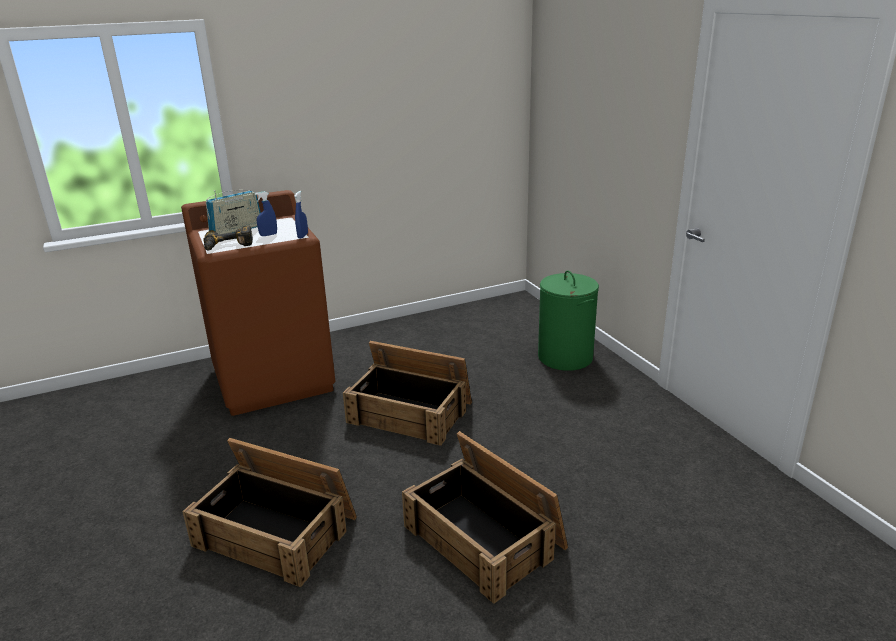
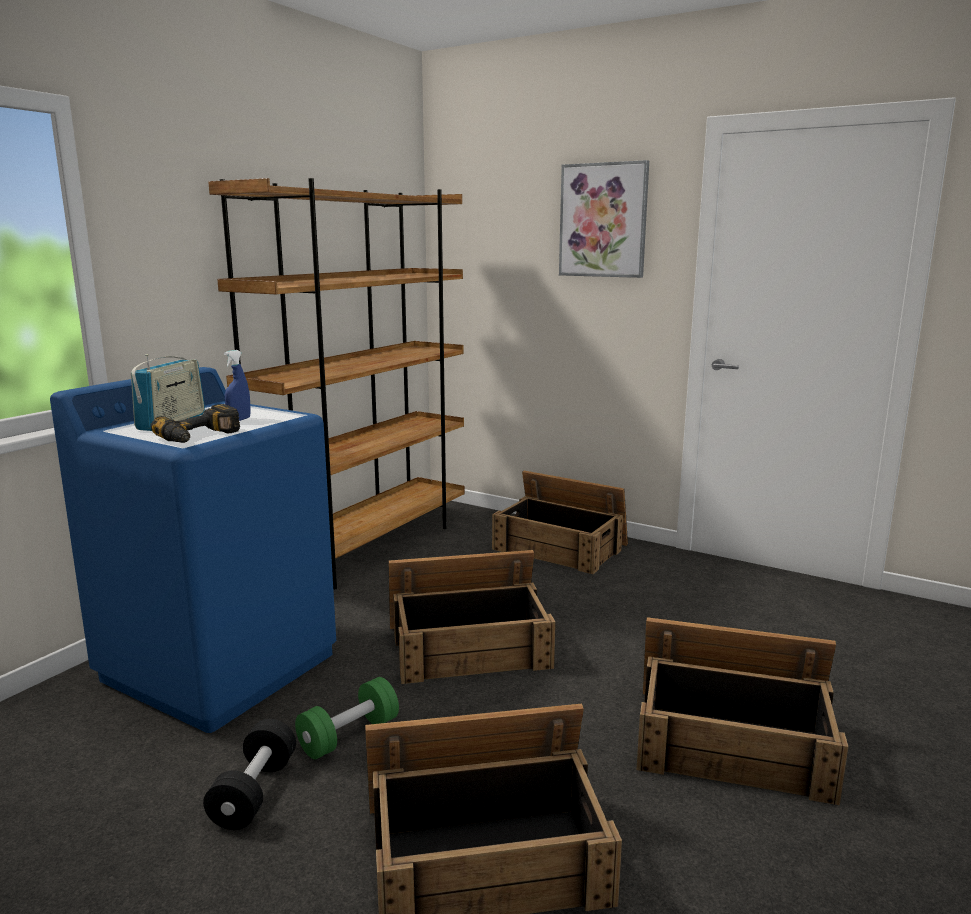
camera: 35 degrees left, 10 degrees down
brown washing machine [181,190,335,416] -> blue washing machine [50,367,336,733]
blue spray bottle [294,191,308,238] -> none
green laundry basket [538,270,599,371] -> crate [492,471,628,574]
none -> black dumbbell [203,719,296,830]
none -> brown bookcase [208,178,465,590]
none -> green dumbbell [295,677,399,759]
none -> picture [559,160,649,278]

